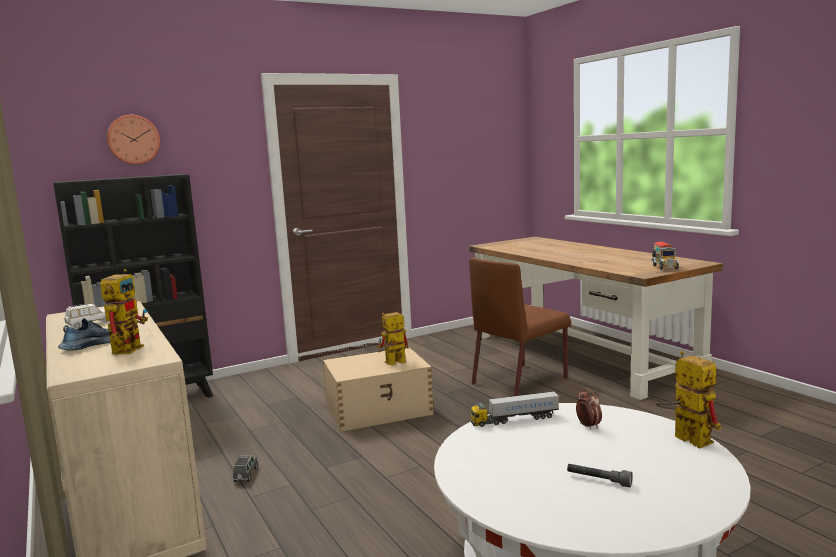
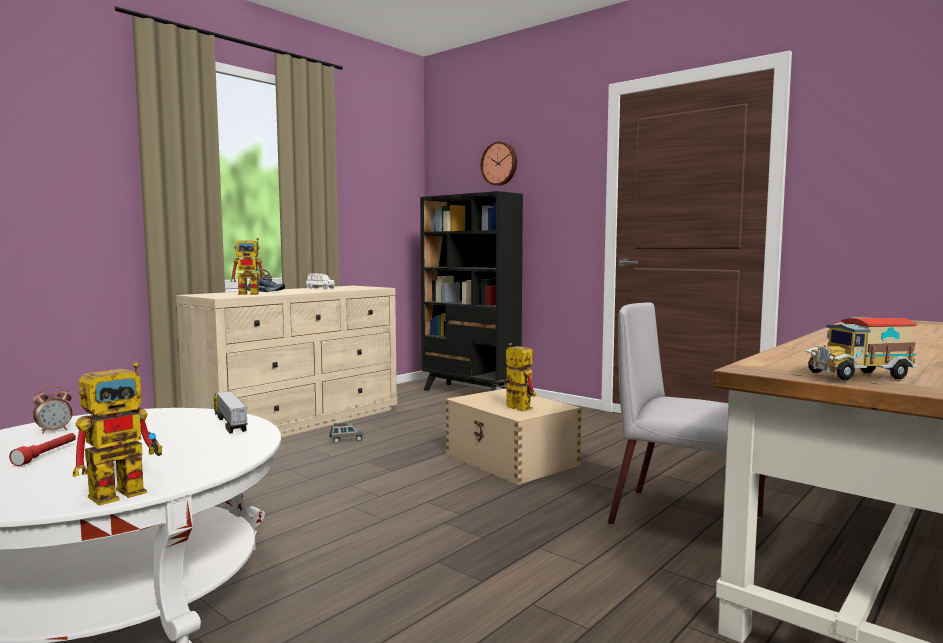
camera: 70 degrees right, 5 degrees down
brown chair [469,257,571,396] -> grey chair [608,302,765,525]
grey flashlight [567,464,633,487] -> red flashlight [9,433,76,466]
alarm clock [576,389,602,430] -> alarm clock moved to [33,386,72,434]

